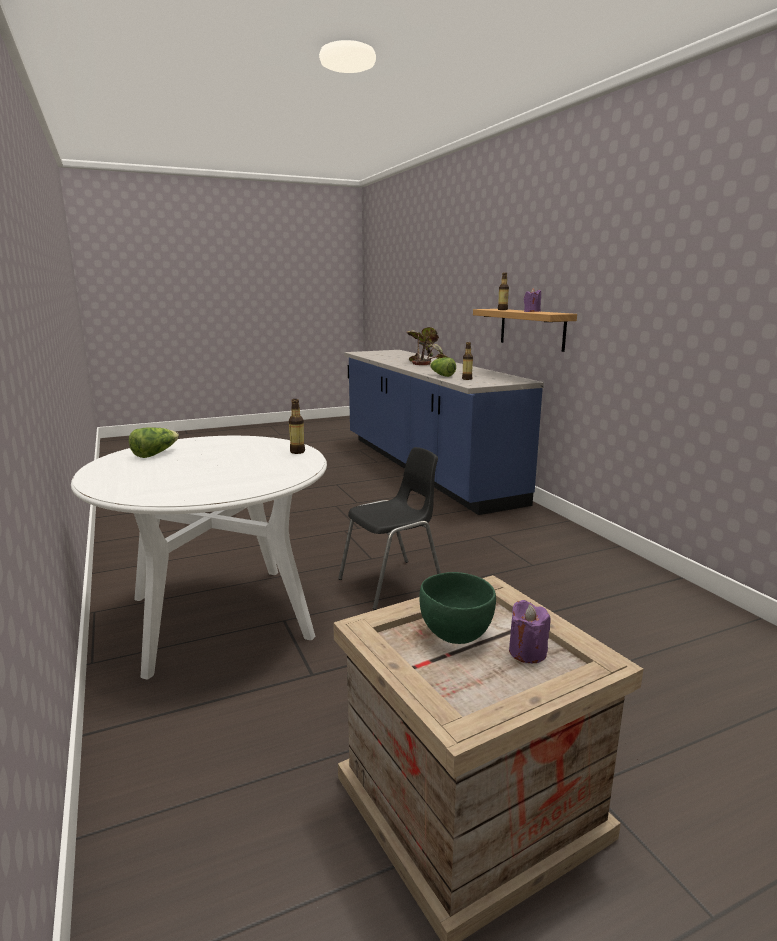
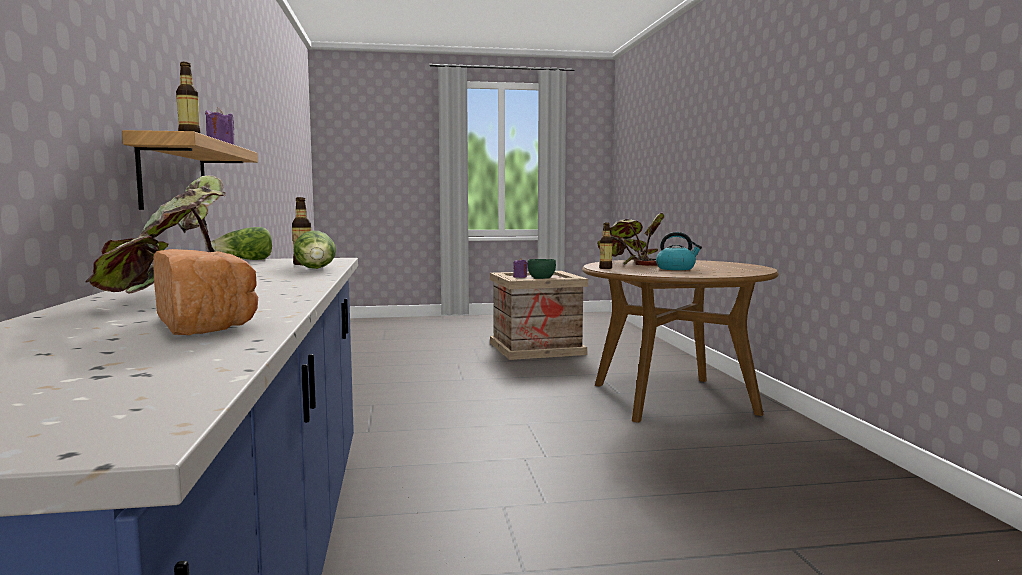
camera: 165 degrees left, 10 degrees down
white dining table [71,436,327,680] -> brown dining table [582,260,779,423]
lettuce [129,427,179,458] -> lettuce moved to [211,227,272,260]
black chair [338,447,441,610] -> none
none -> bread [153,249,258,335]
none -> potted plant [597,213,664,266]
none -> kettle [656,232,702,270]

